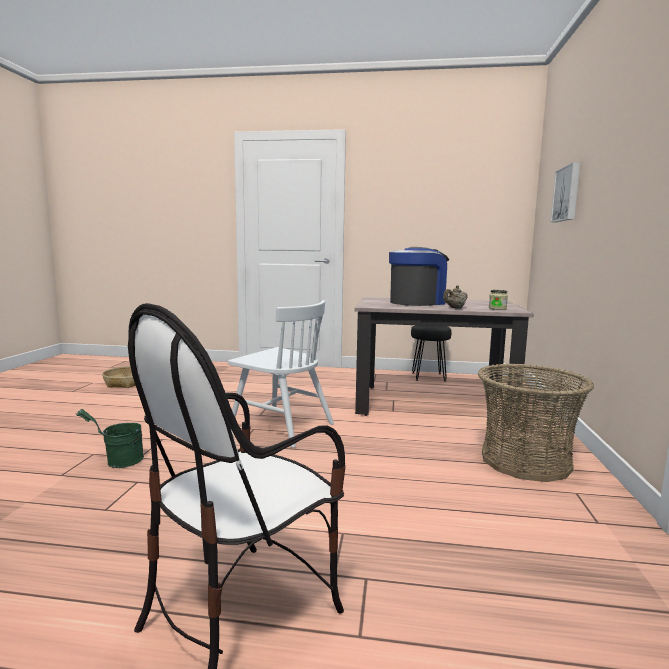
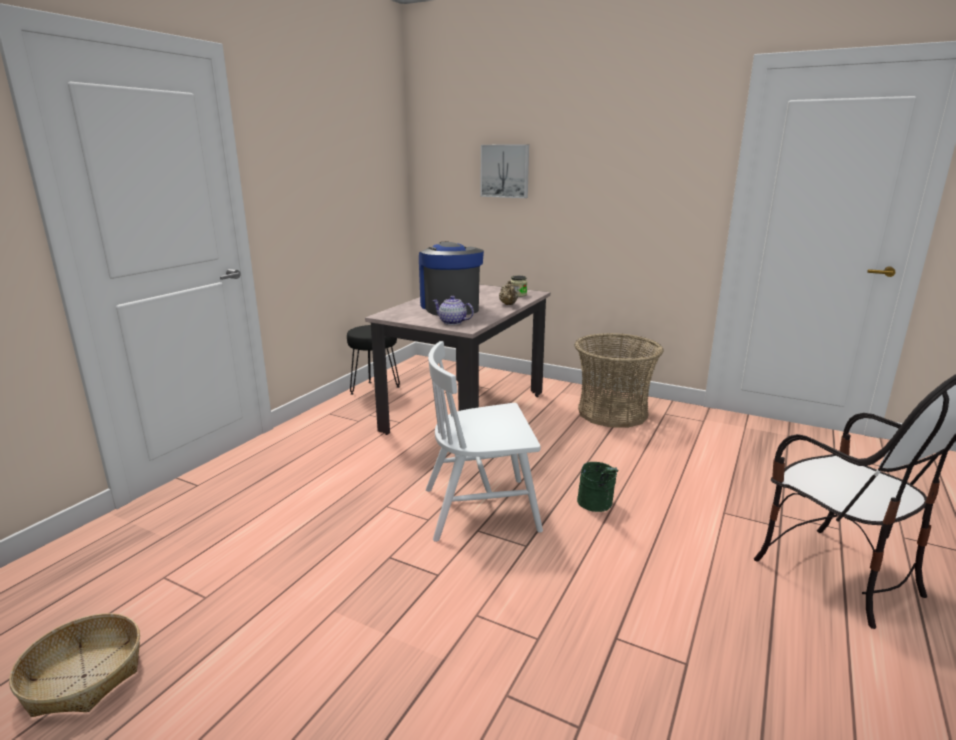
camera: 70 degrees left, 10 degrees up
green bucket [76,409,144,468] -> green bucket moved to [577,462,619,512]
white chair [228,300,334,448] -> white chair turned 150 degrees counterclockwise [426,341,543,542]
none -> teapot [432,296,474,325]

